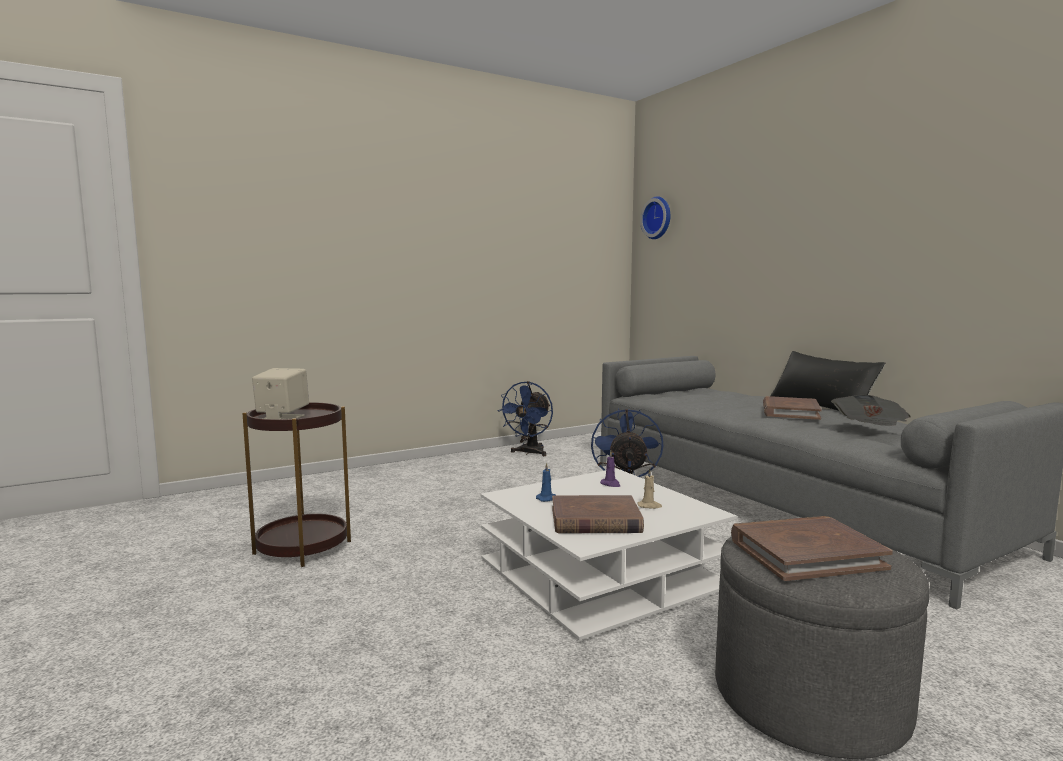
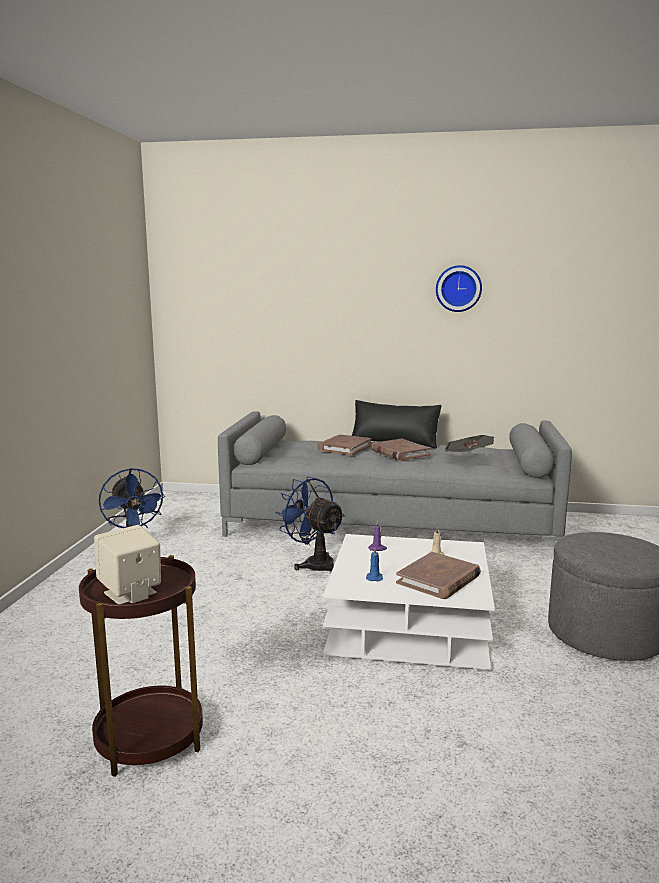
camera: 50 degrees left, 5 degrees up
wall clock [640,196,670,239] -> wall clock moved to [436,265,482,312]
brown book [731,516,893,581] -> brown book moved to [317,435,372,455]

